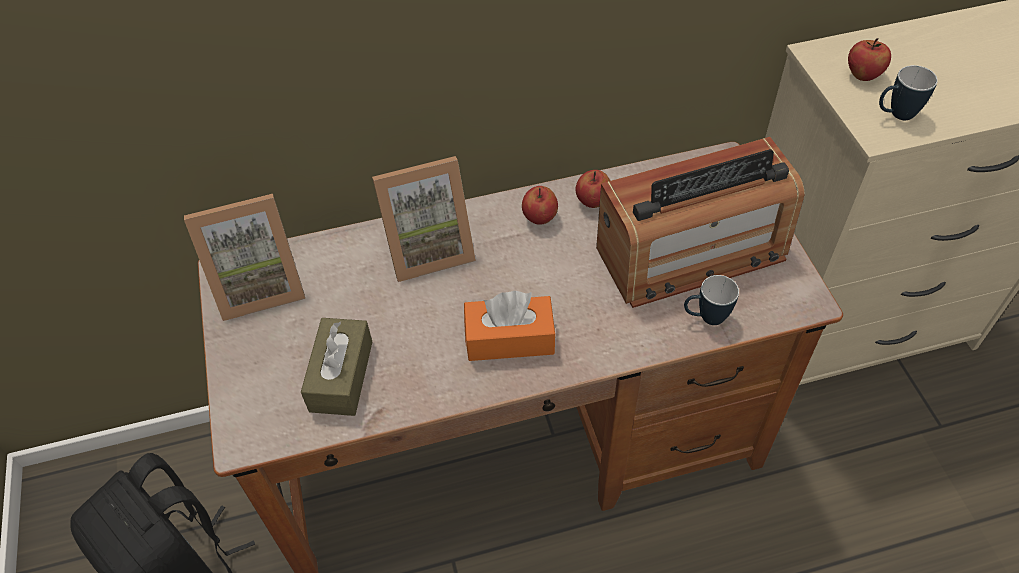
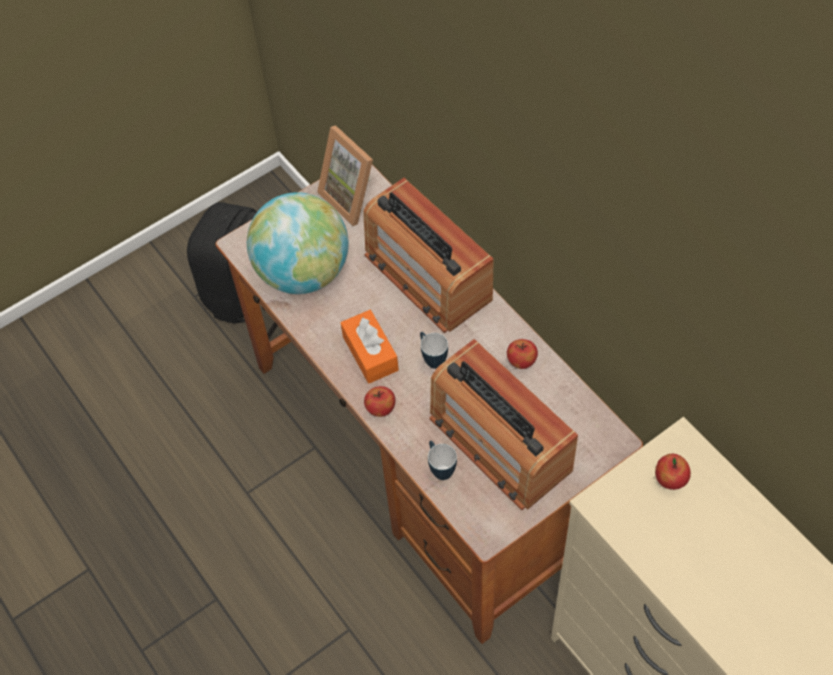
camera: 70 degrees right, 5 degrees up
brown tissue box [301,318,372,416] -> globe [247,192,349,294]
picture frame [372,156,476,282] -> radio [363,178,494,333]
apple [522,186,558,225] -> apple moved to [364,386,395,417]
mug [879,65,938,120] -> mug moved to [420,332,448,369]

